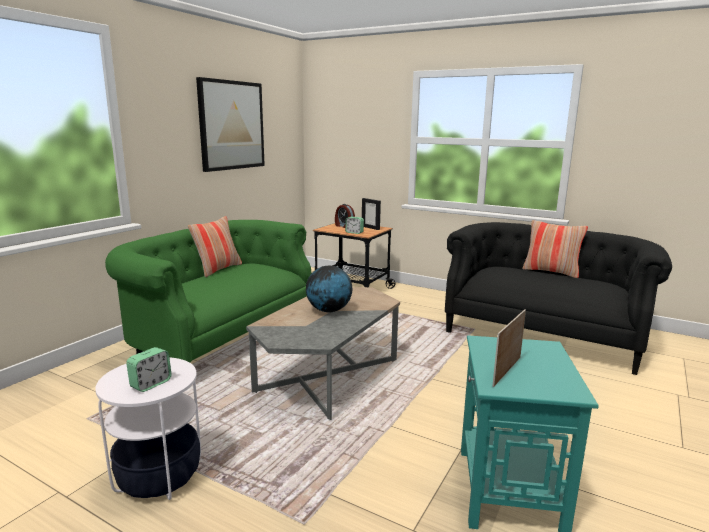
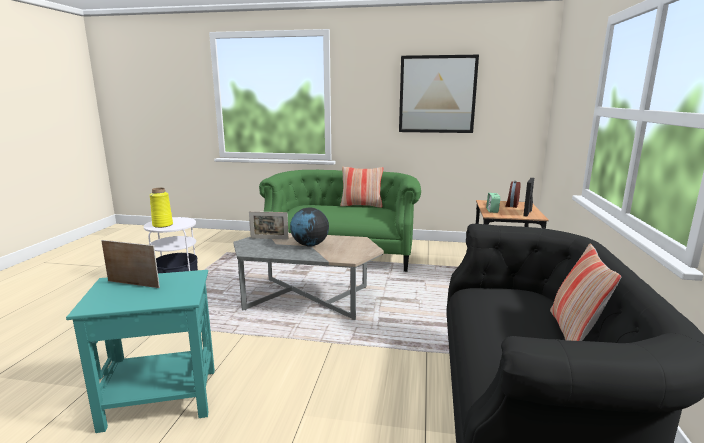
camera: 70 degrees right, 0 degrees up
alarm clock [126,347,172,392] -> yellow vase [149,188,173,228]
none -> picture frame [249,211,289,240]

